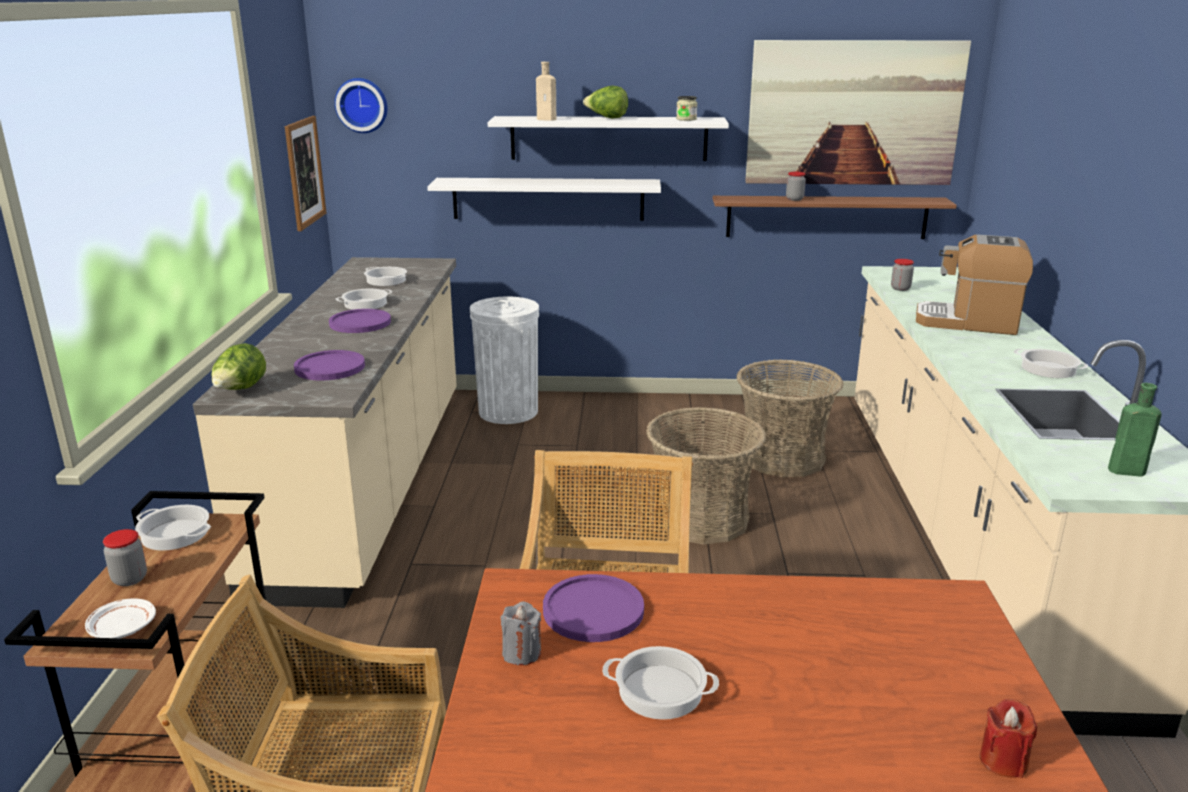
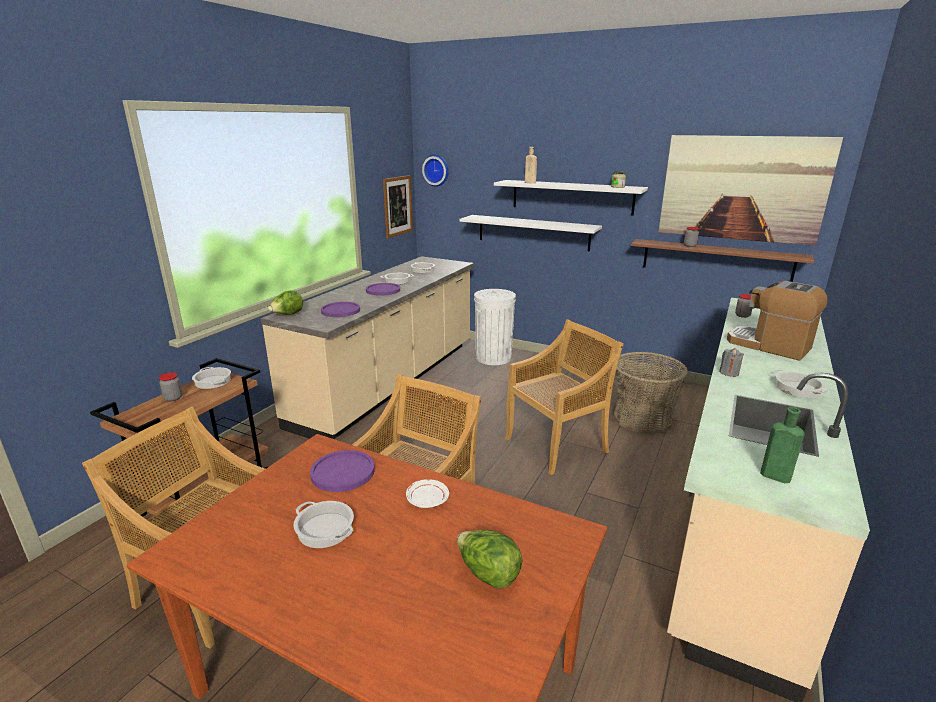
camera: 25 degrees right, 0 degrees up
white plate [85,598,156,638] -> white plate moved to [406,479,449,508]
grey candle [501,602,541,665] -> grey candle moved to [719,348,744,377]
lettuce [583,86,628,118] -> lettuce moved to [457,530,522,589]
basket [646,407,766,544] -> beige chair [506,319,624,475]
red candle [979,699,1037,778] -> none

